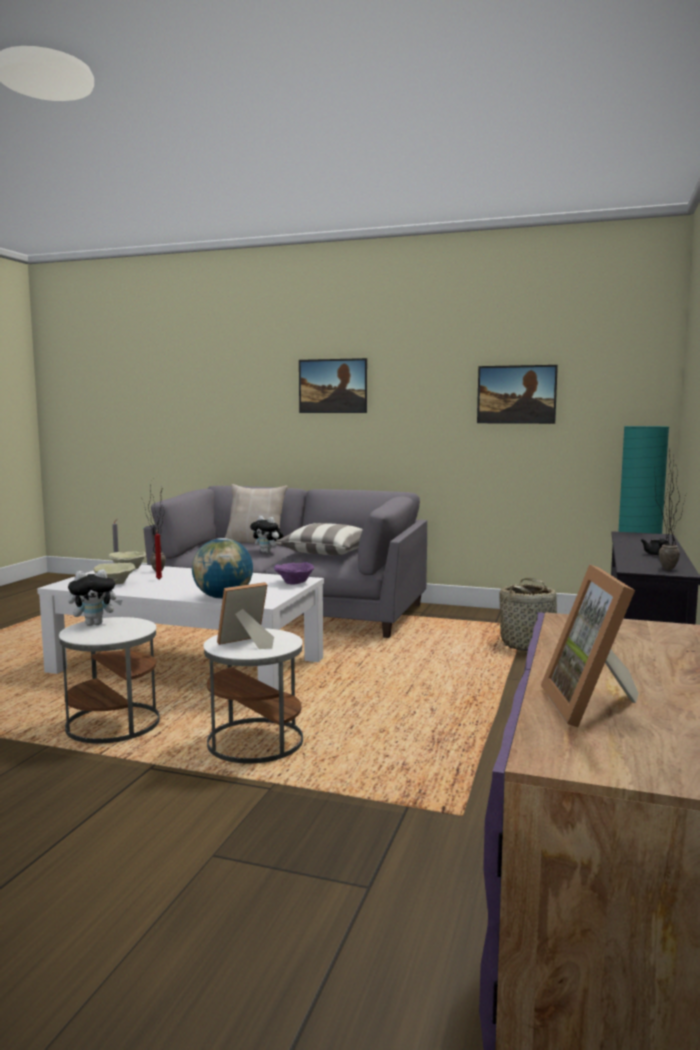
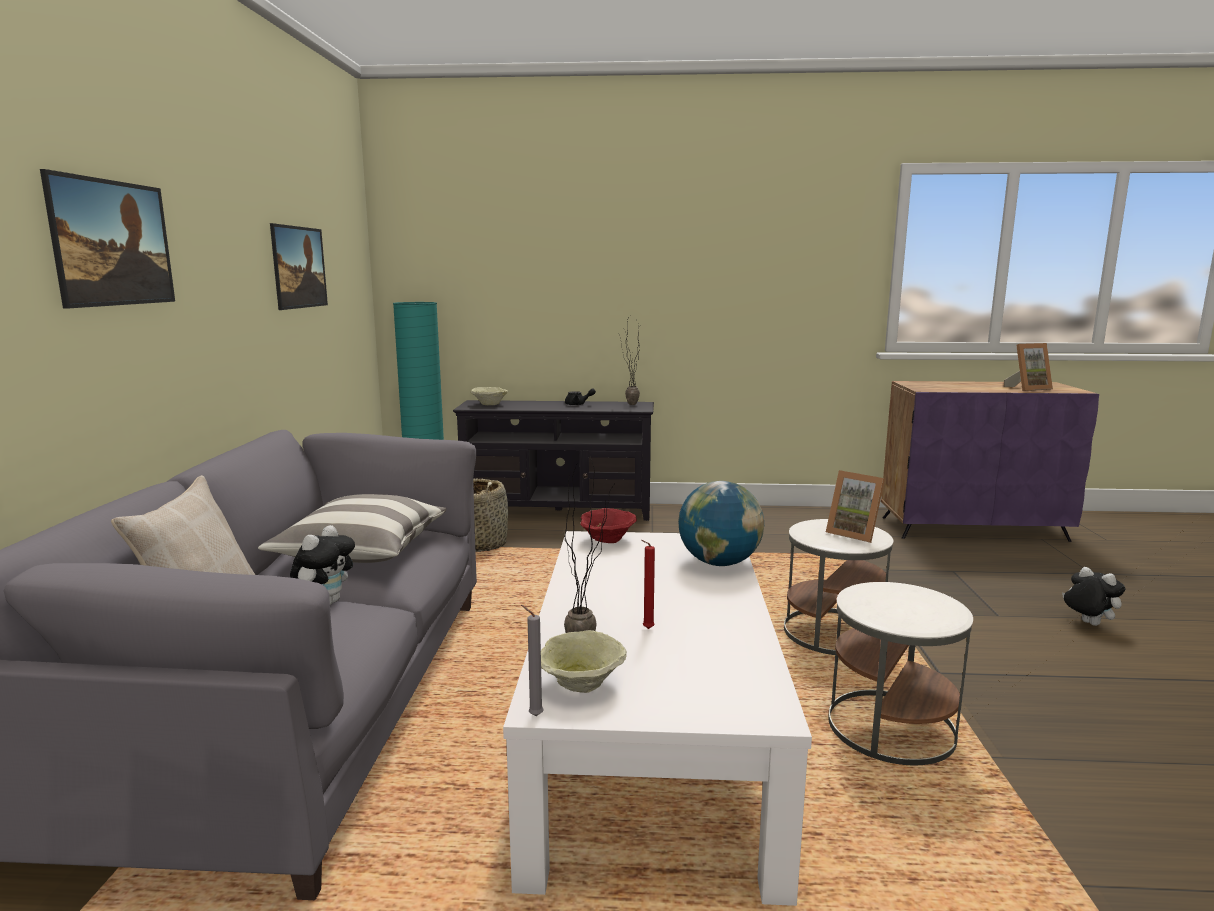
camera: 105 degrees left, 5 degrees up
plush toy [68,569,122,626] -> plush toy moved to [1062,567,1125,626]
beige bowl [94,563,135,585] -> beige bowl moved to [471,387,508,405]
purple bowl [274,562,315,585] -> red bowl [580,508,637,543]

